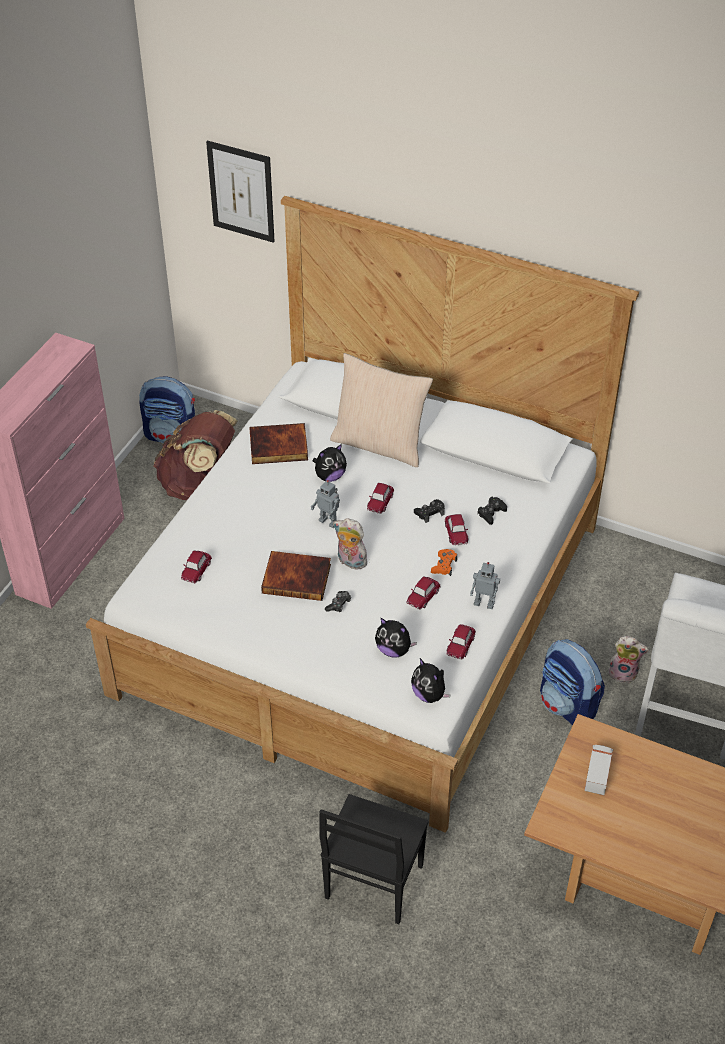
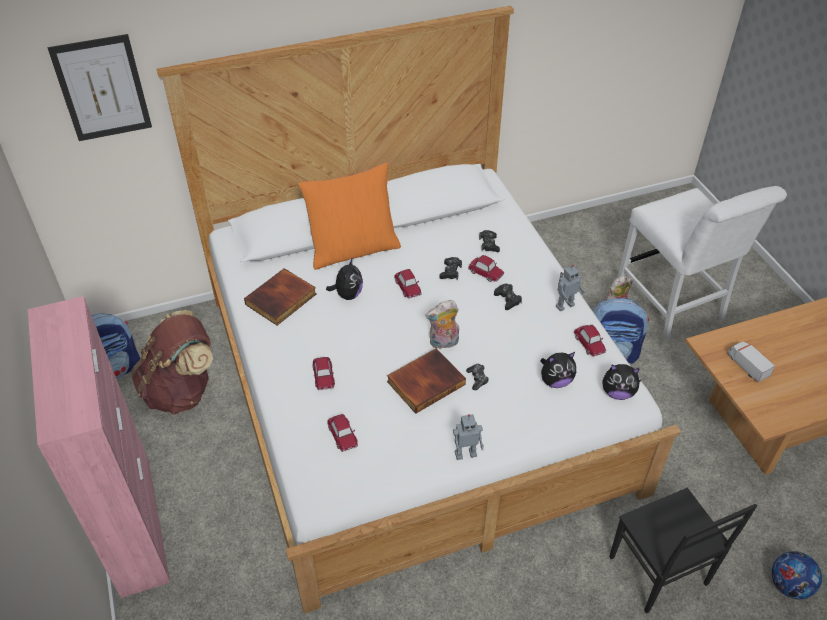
camera: 45 degrees left, 0 degrees up
toy robot [311,480,340,528] -> toy robot moved to [453,414,484,460]
beige pillow [330,353,433,467] -> orange pillow [298,162,401,270]
toy car [406,576,441,610] -> toy car moved to [313,357,335,390]
orange game controller [431,549,457,576] -> black game controller [494,284,522,310]
none -> football [772,551,822,599]

